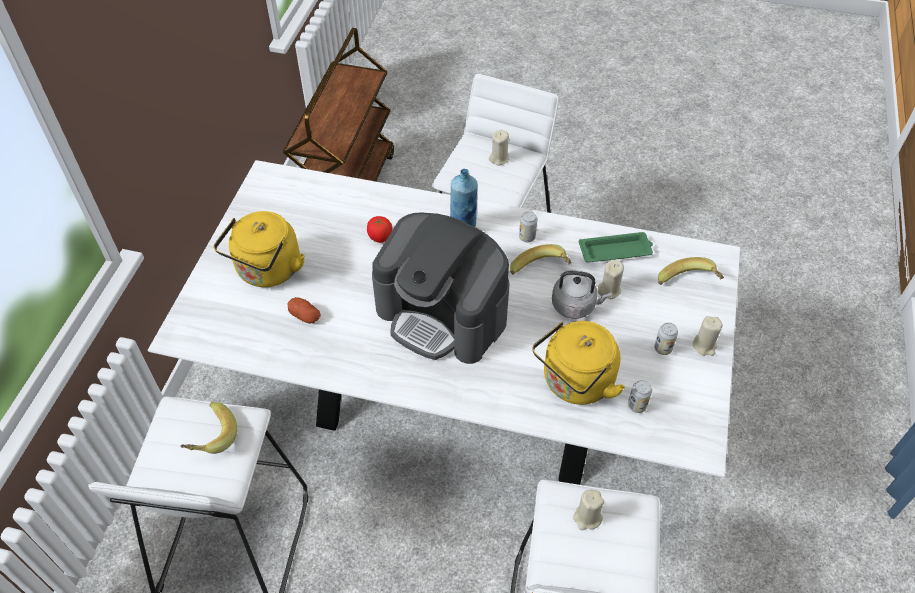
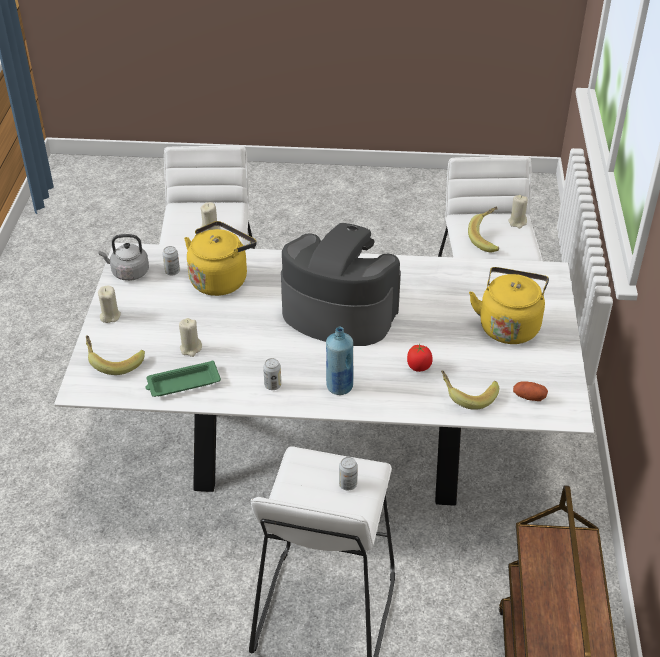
camera: 170 degrees right, 10 degrees down
potato [287,297,321,324] -> potato moved to [513,381,548,401]
beige candle [489,130,509,166] -> beige candle moved to [508,195,528,228]
banana [510,244,572,275] -> banana moved to [441,371,499,410]
grey kettle [552,271,612,319] -> grey kettle moved to [98,234,149,281]
can [654,323,678,355] -> can moved to [339,457,358,491]

